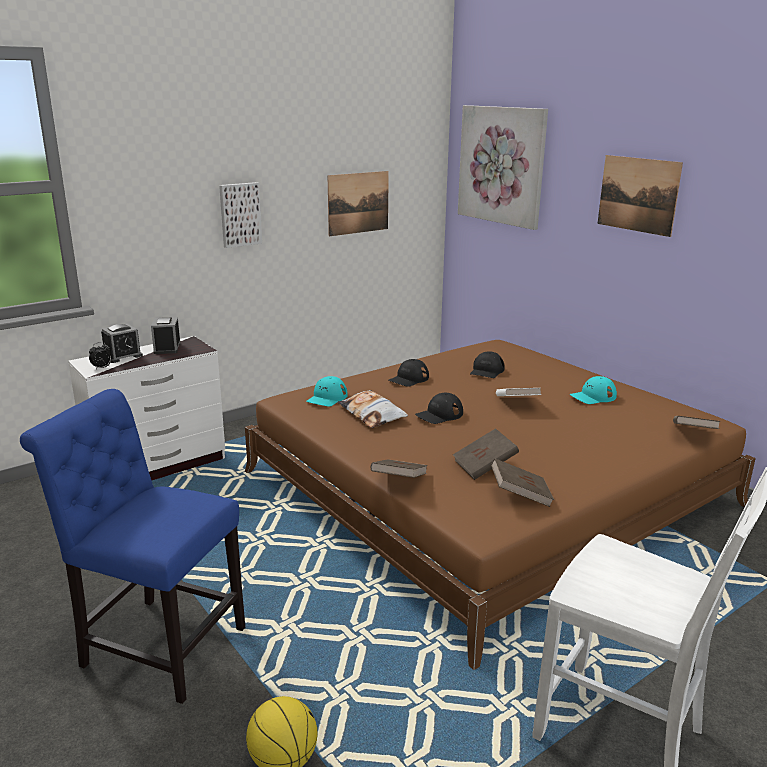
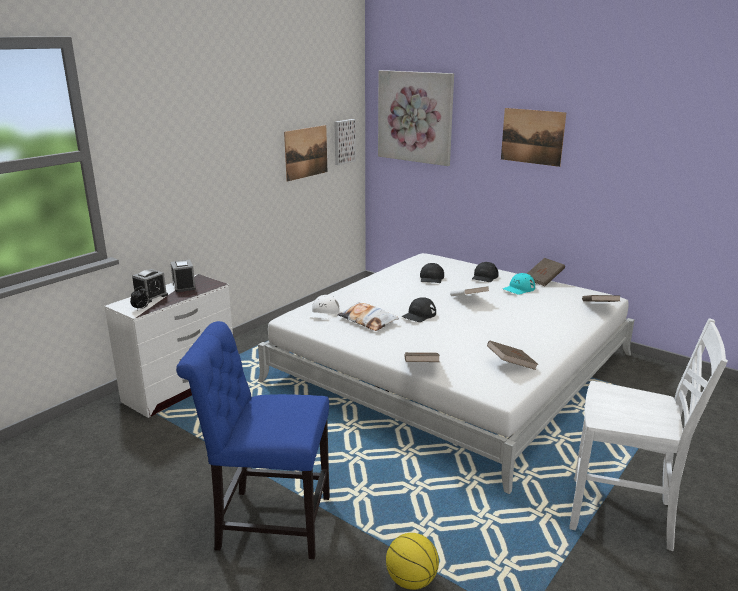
camera: 15 degrees left, 0 degrees up
picture [219,182,262,248] -> picture moved to [334,119,356,165]
brown bed [245,340,756,670] -> white bed [258,253,634,494]
turquoise cap [306,376,348,407] -> white cap [310,295,340,319]
black cap [389,359,429,387] -> black cap moved to [472,262,499,282]
brown book [453,428,519,480] -> brown book moved to [527,258,565,286]

